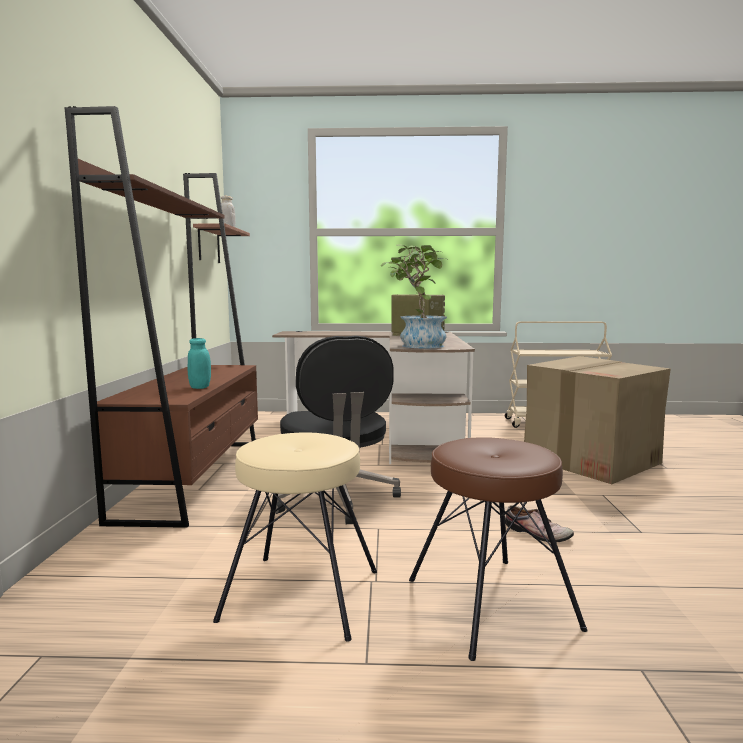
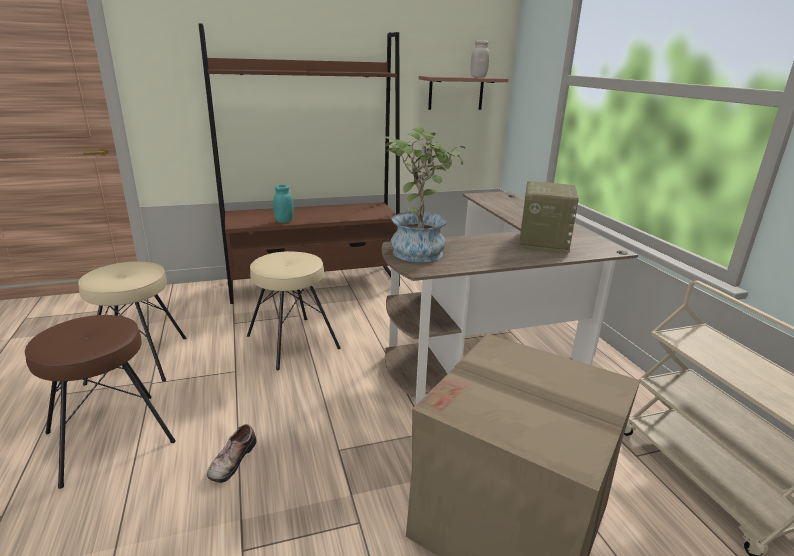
camera: 70 degrees right, 15 degrees up
black office chair [275,335,401,524] -> beige stool [247,251,341,370]

